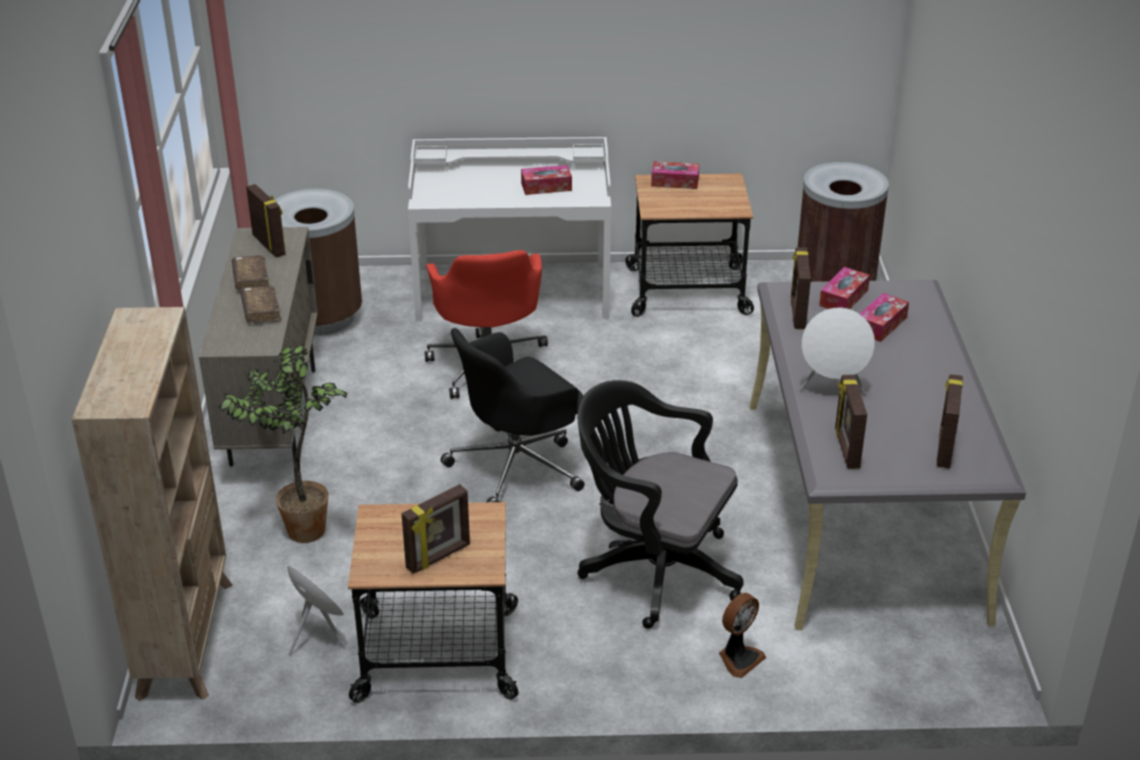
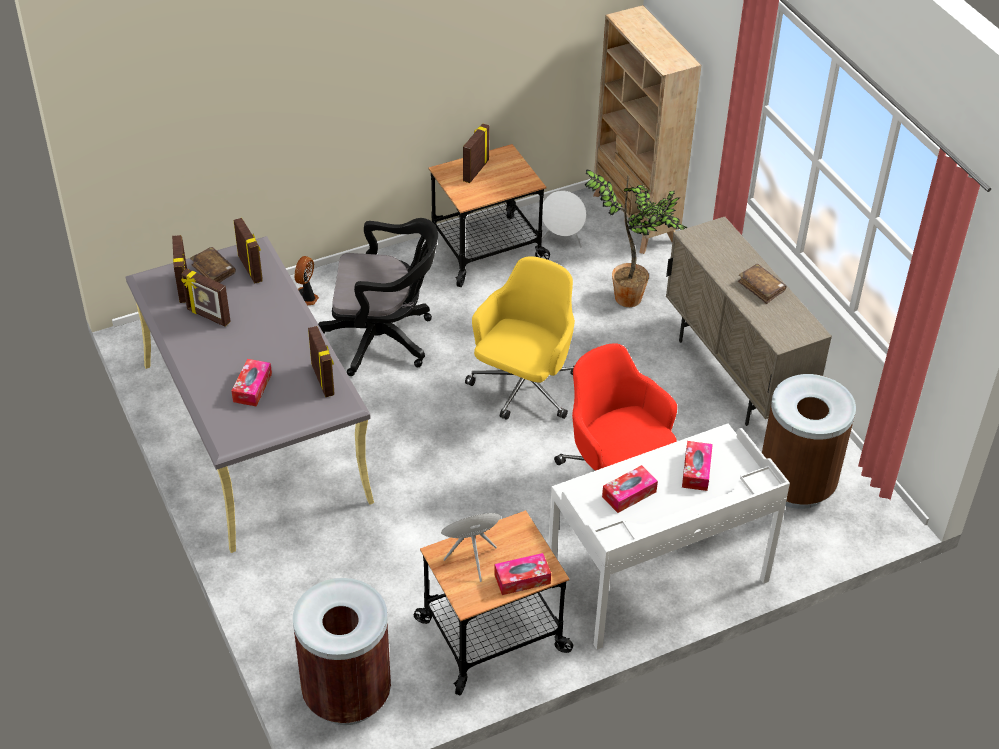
camera: 155 degrees right, 10 degrees up
brown book [240,285,281,323] -> brown book moved to [190,247,236,283]
picture frame [246,184,286,258] -> picture frame moved to [181,269,231,327]
black office chair [440,328,585,502] -> yellow office chair [465,257,575,420]
white speaker [800,307,875,395] -> white speaker moved to [441,513,501,582]
tissue box [819,267,870,309] -> tissue box moved to [682,441,713,491]

